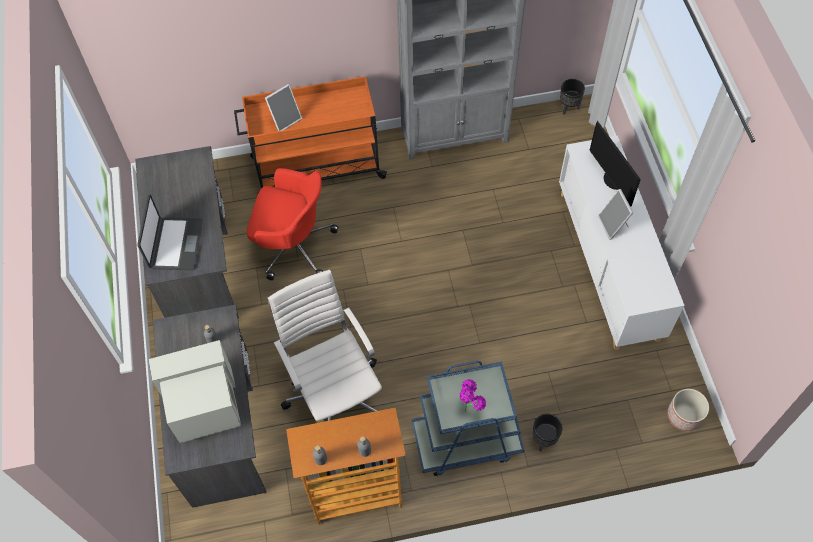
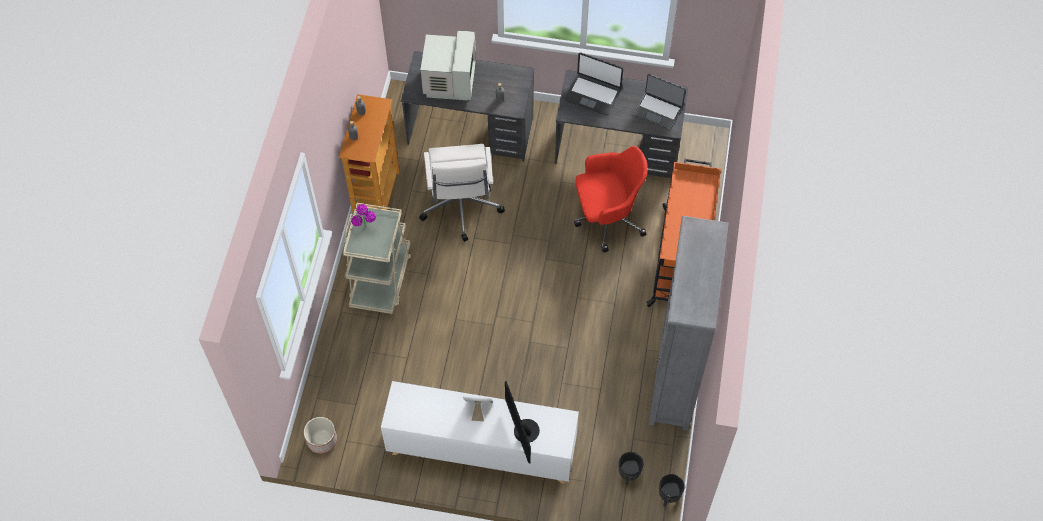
camera: 110 degrees right, 0 degrees up
red office chair [247,168,338,280] -> red office chair turned 135 degrees counterclockwise [574,146,648,252]
picture frame [265,84,302,131] -> none
white office chair [268,269,382,421] -> white office chair turned 90 degrees clockwise [419,144,505,242]
blue cart [412,361,524,476] -> beige cart [343,203,411,314]
black planter [533,414,563,452] -> black planter moved to [618,452,643,485]
monitor [589,121,641,207] -> monitor turned 105 degrees counterclockwise [505,381,540,464]
none -> laptop [633,73,686,131]

